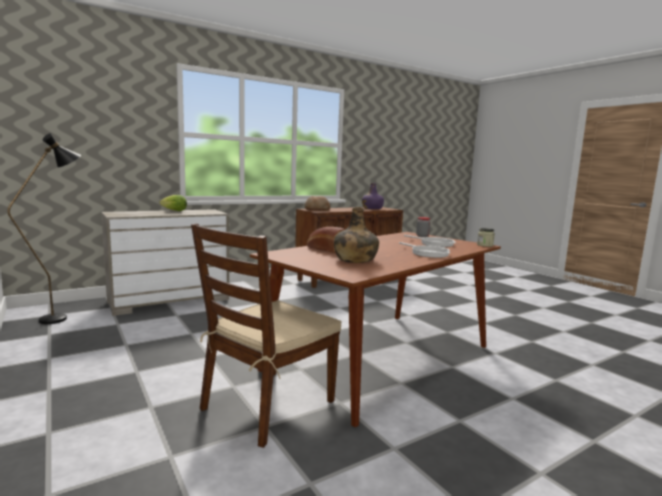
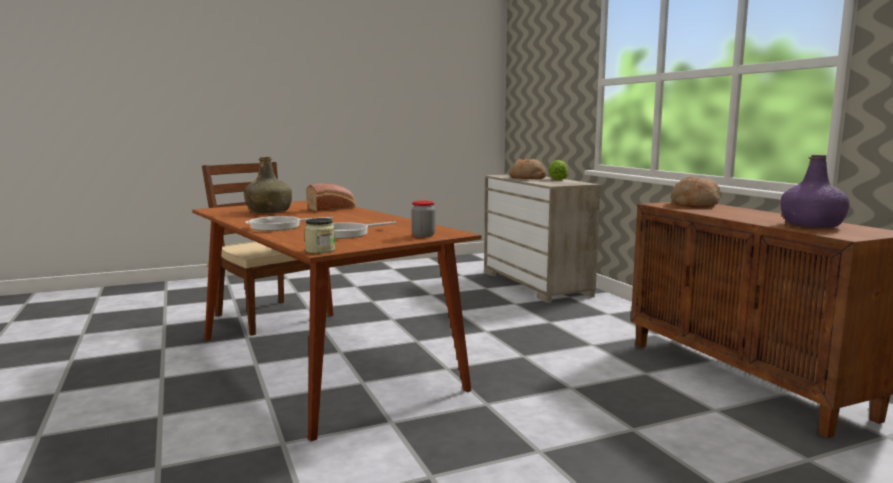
camera: 100 degrees right, 0 degrees up
black floor lamp [7,133,81,324] -> none
none -> bread [509,159,546,179]

